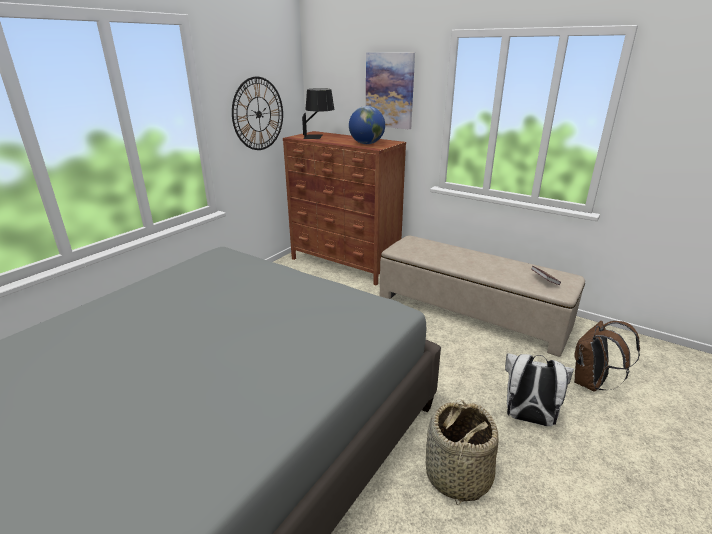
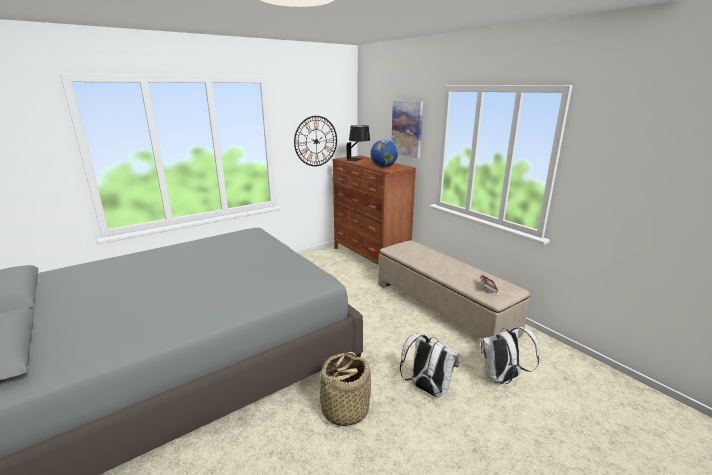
camera: 20 degrees right, 5 degrees down
brown backpack [574,321,640,392] -> white backpack [481,327,539,384]

